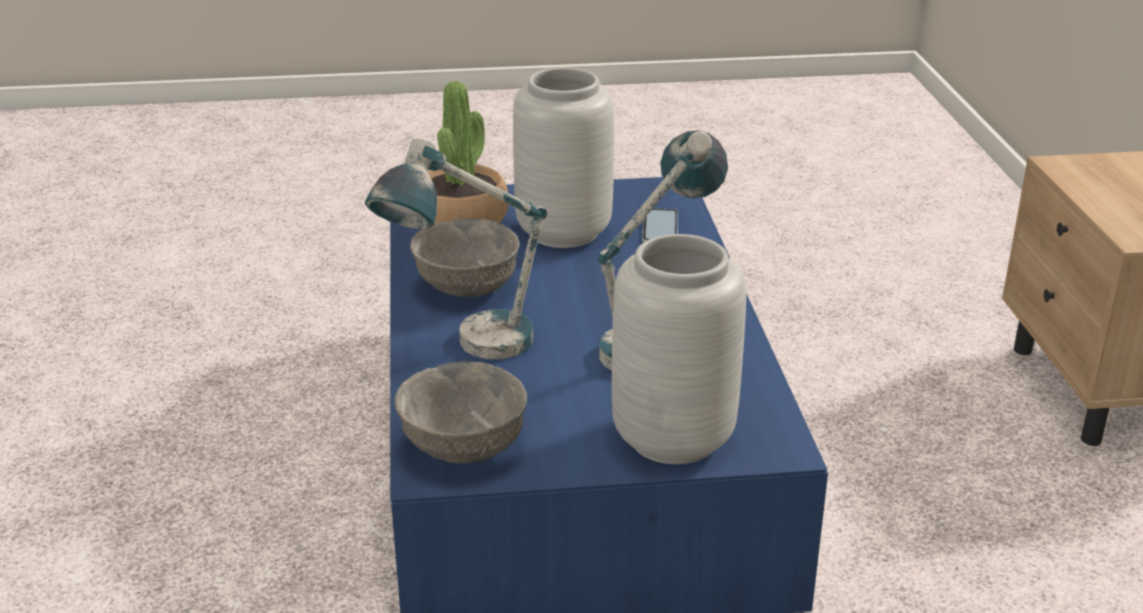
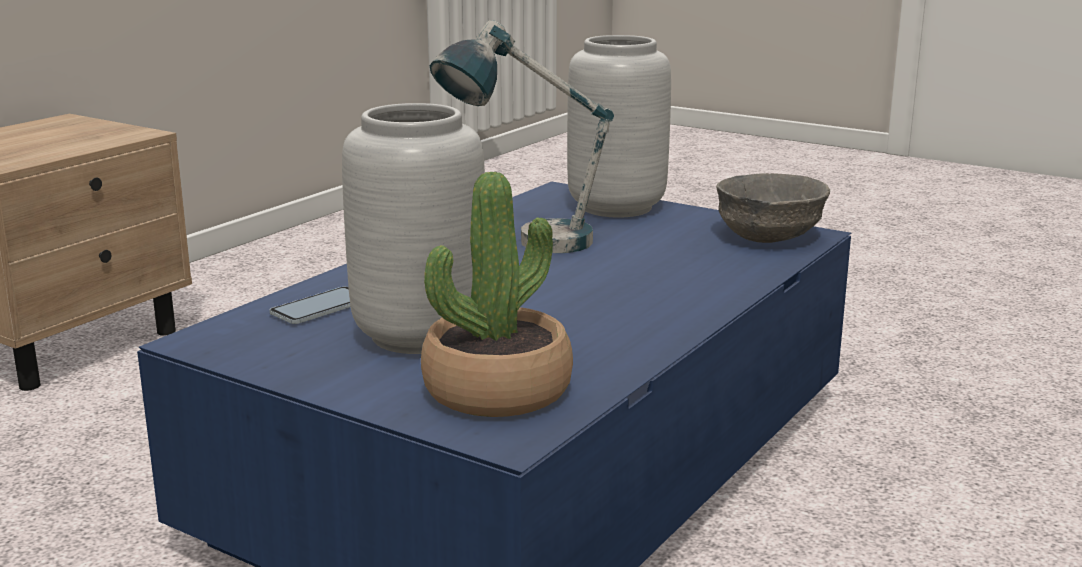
camera: 140 degrees left, 10 degrees down
table lamp [365,138,547,359] -> none
grey bowl [410,218,520,297] -> none

